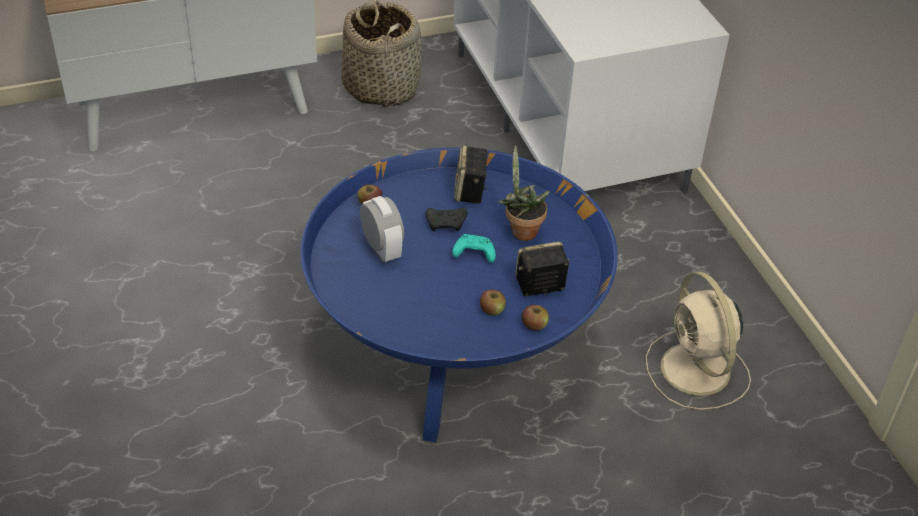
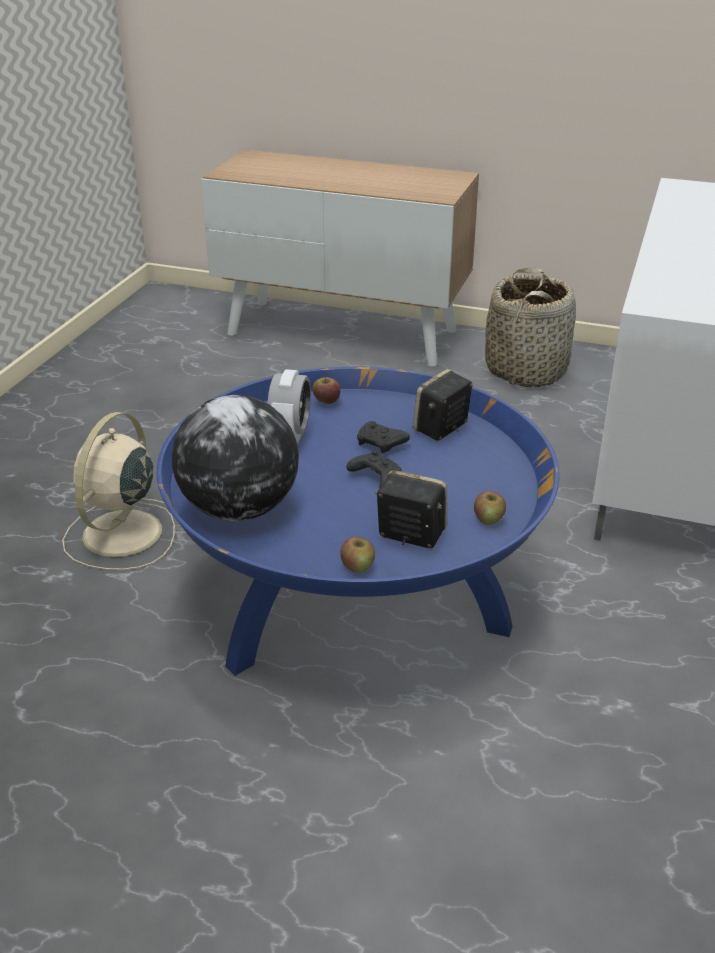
camera: 40 degrees right, 10 degrees down
turquoise game controller [452,234,496,263] -> black game controller [346,451,402,488]
apple [480,289,506,316] -> apple moved to [474,491,506,525]
potted plant [498,145,550,241] -> none
beige fan [645,272,751,410] -> beige fan moved to [62,412,175,570]
none -> globe [172,395,299,521]

